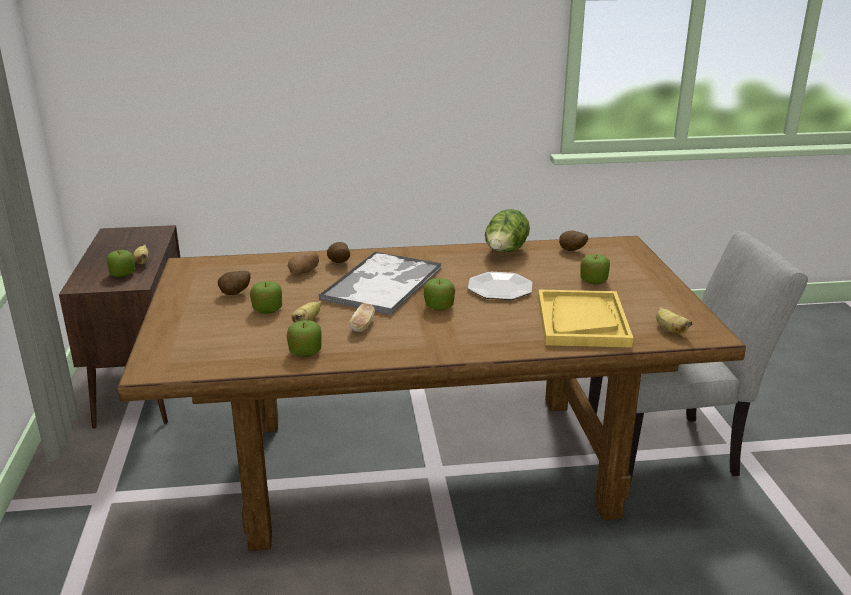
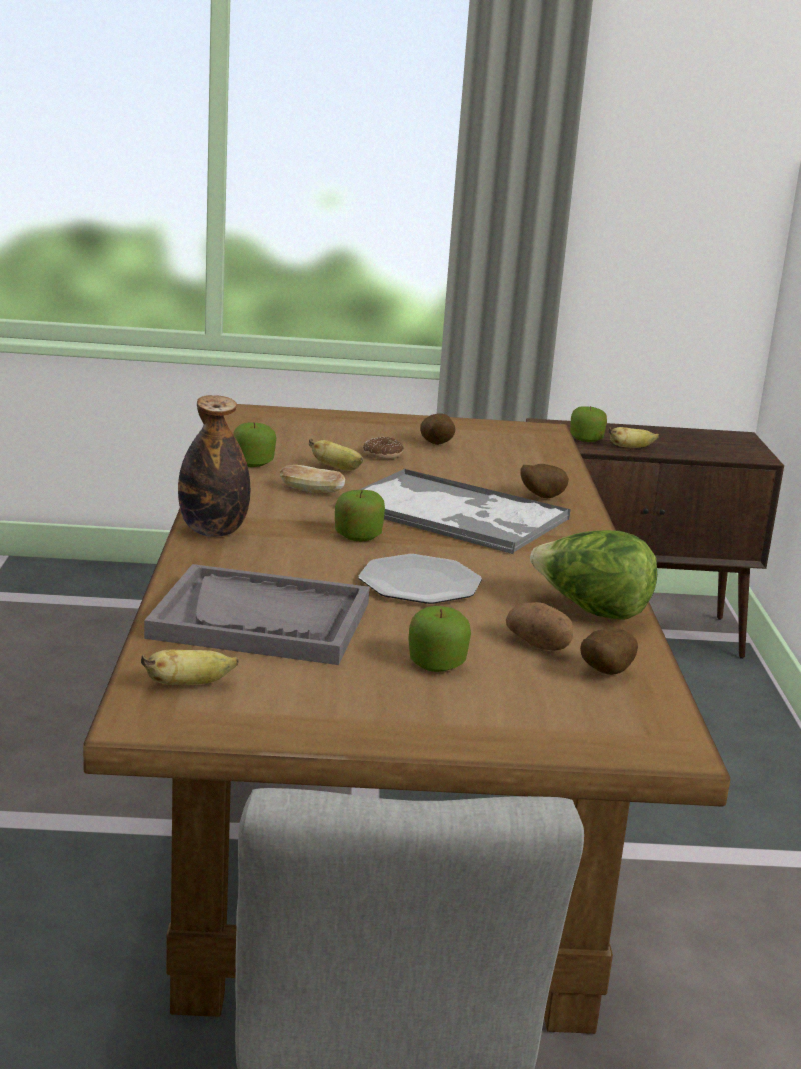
camera: 95 degrees right, 5 degrees down
apple [250,281,282,314] -> donut [363,437,404,459]
potato [288,251,319,275] -> potato moved to [506,602,573,651]
yellow tray [538,290,633,348] -> grey tray [144,564,370,665]
none -> bottle [178,395,250,537]

